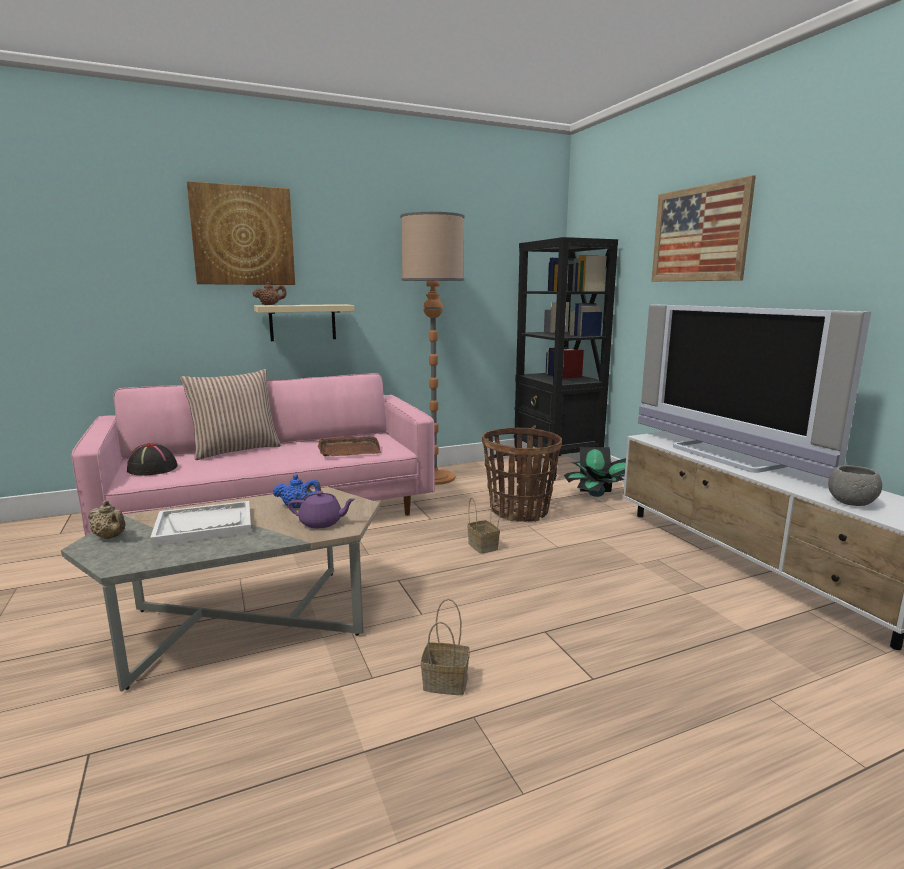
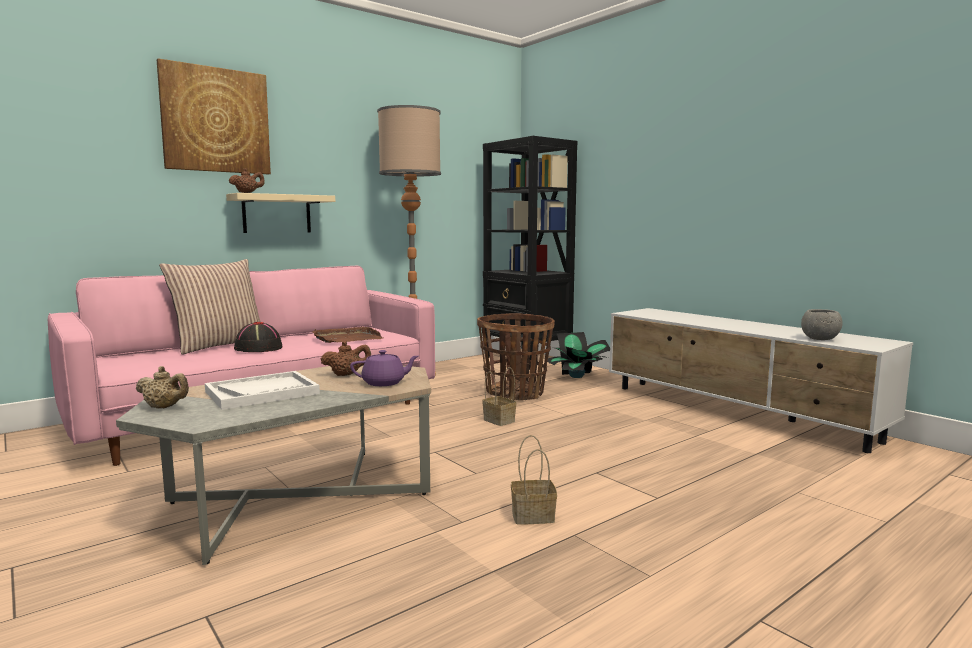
camera: 15 degrees left, 5 degrees down
black hat [127,443,178,476] -> black hat moved to [234,322,282,352]
blue teapot [273,474,321,508] -> brown teapot [321,341,371,376]
television [638,305,871,478] -> none
picture [651,175,756,282] -> none

